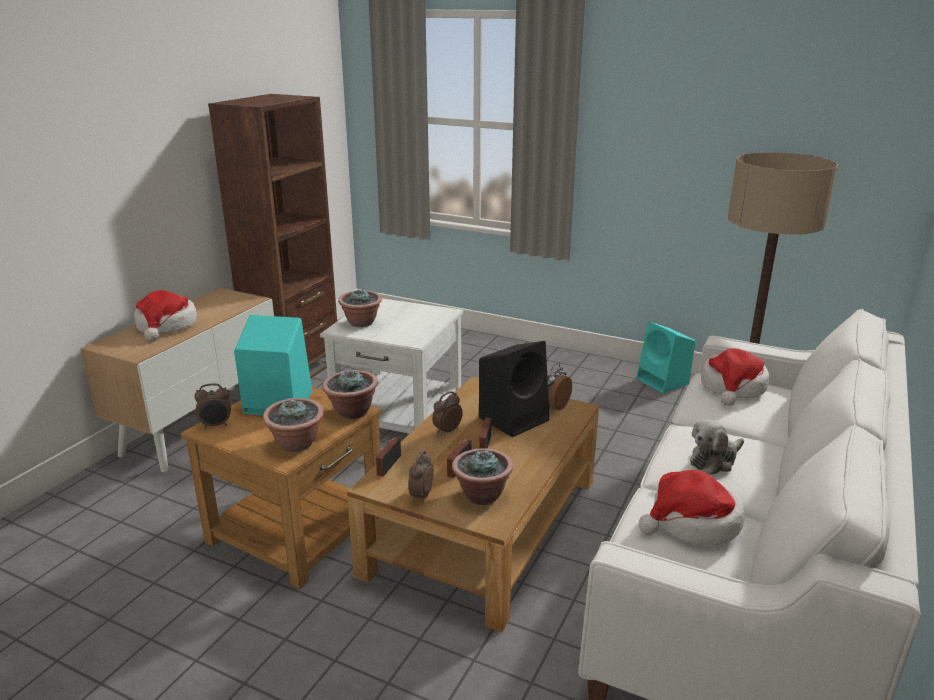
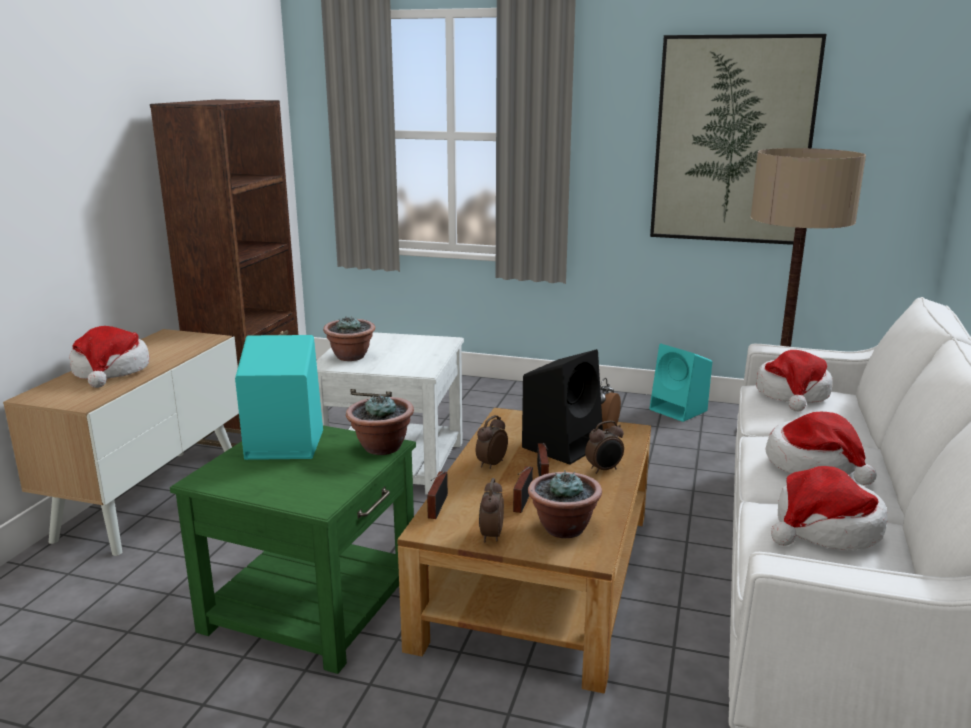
camera: 10 degrees left, 5 degrees down
brown side table [181,387,382,589] -> green side table [170,425,416,674]
alarm clock [194,383,231,429] -> alarm clock moved to [585,421,624,474]
potted plant [263,398,324,452] -> none
plush toy [690,420,744,475] -> hat [766,412,877,485]
none -> picture [650,34,826,245]

